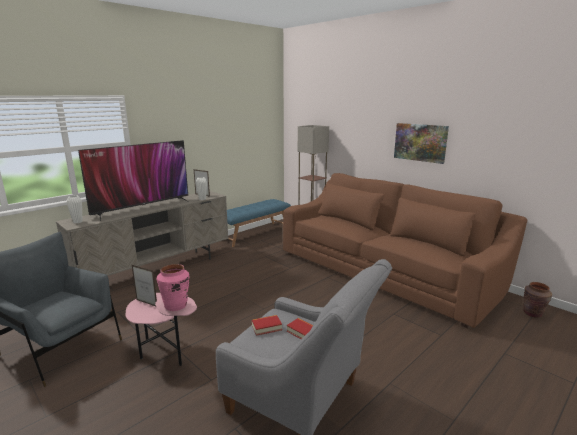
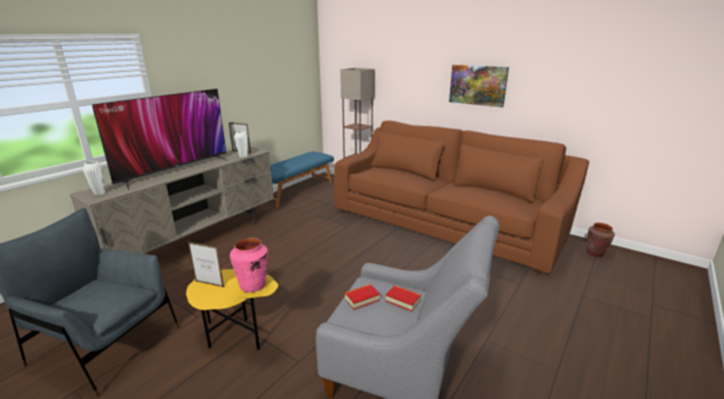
camera: 10 degrees left, 5 degrees up
pink side table [125,293,197,366] -> yellow side table [186,269,278,350]

